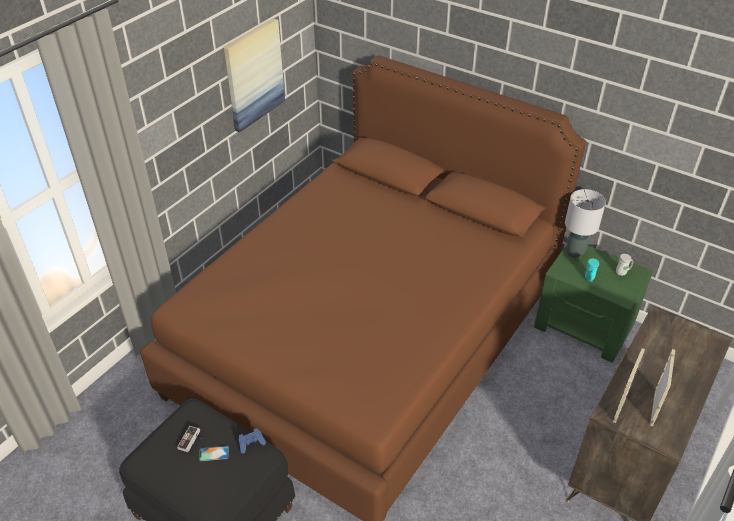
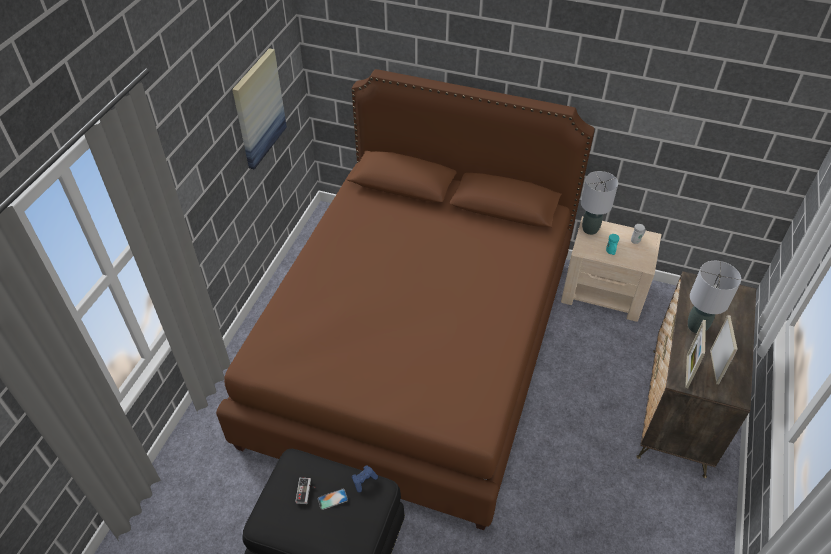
camera: 15 degrees left, 5 degrees up
green nightstand [534,246,653,362] -> beige nightstand [561,216,662,322]
none -> grey table lamp [688,261,741,334]

